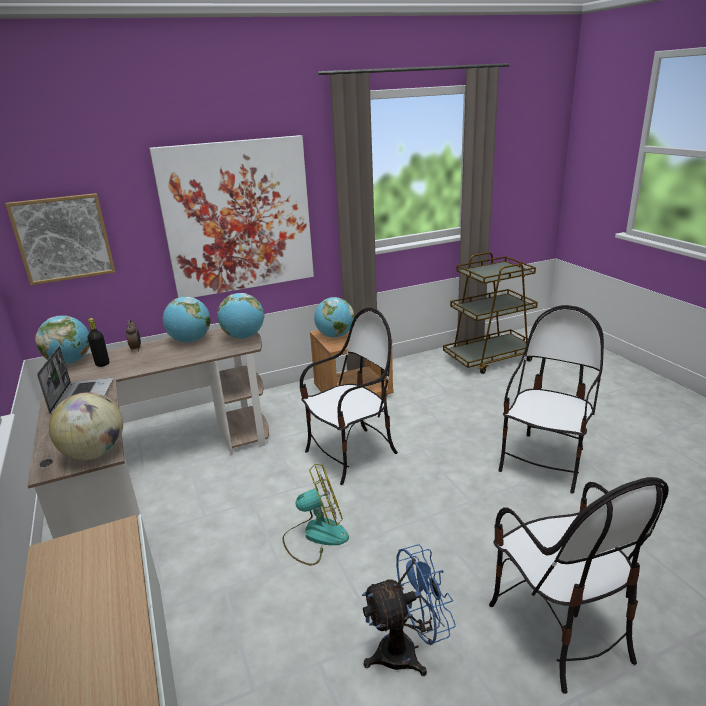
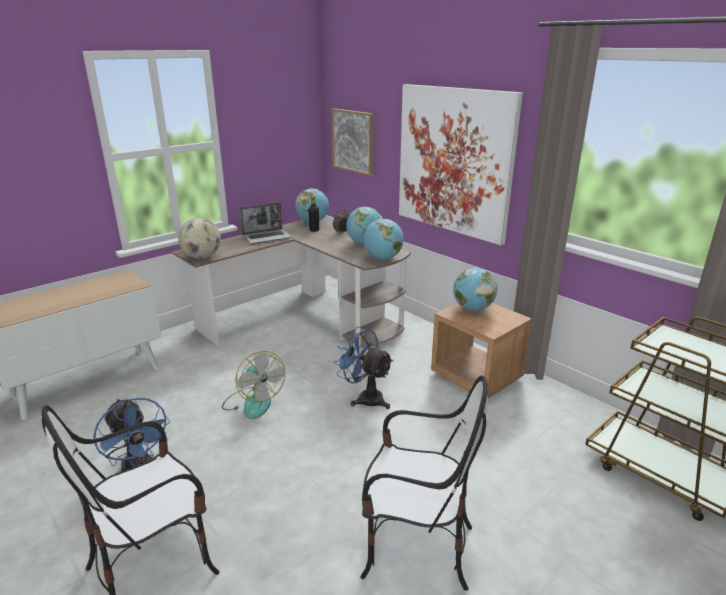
camera: 70 degrees right, 0 degrees up
chair [300,307,398,485] -> blue fan [334,326,393,409]

